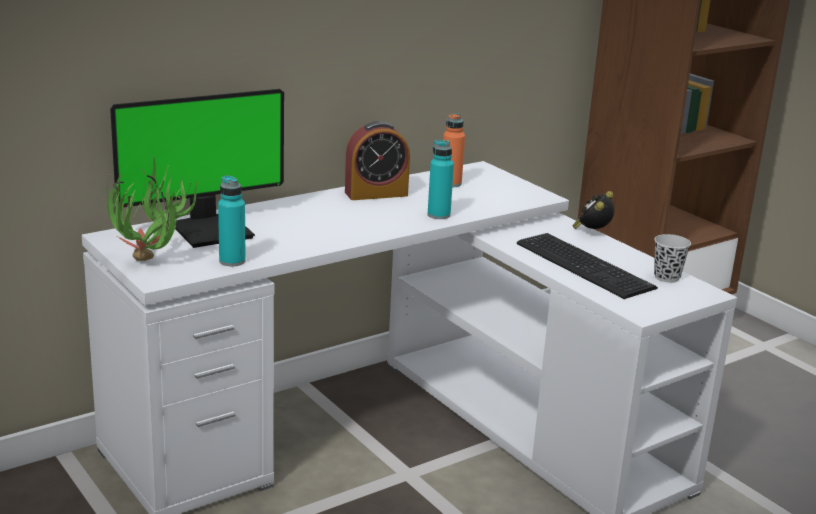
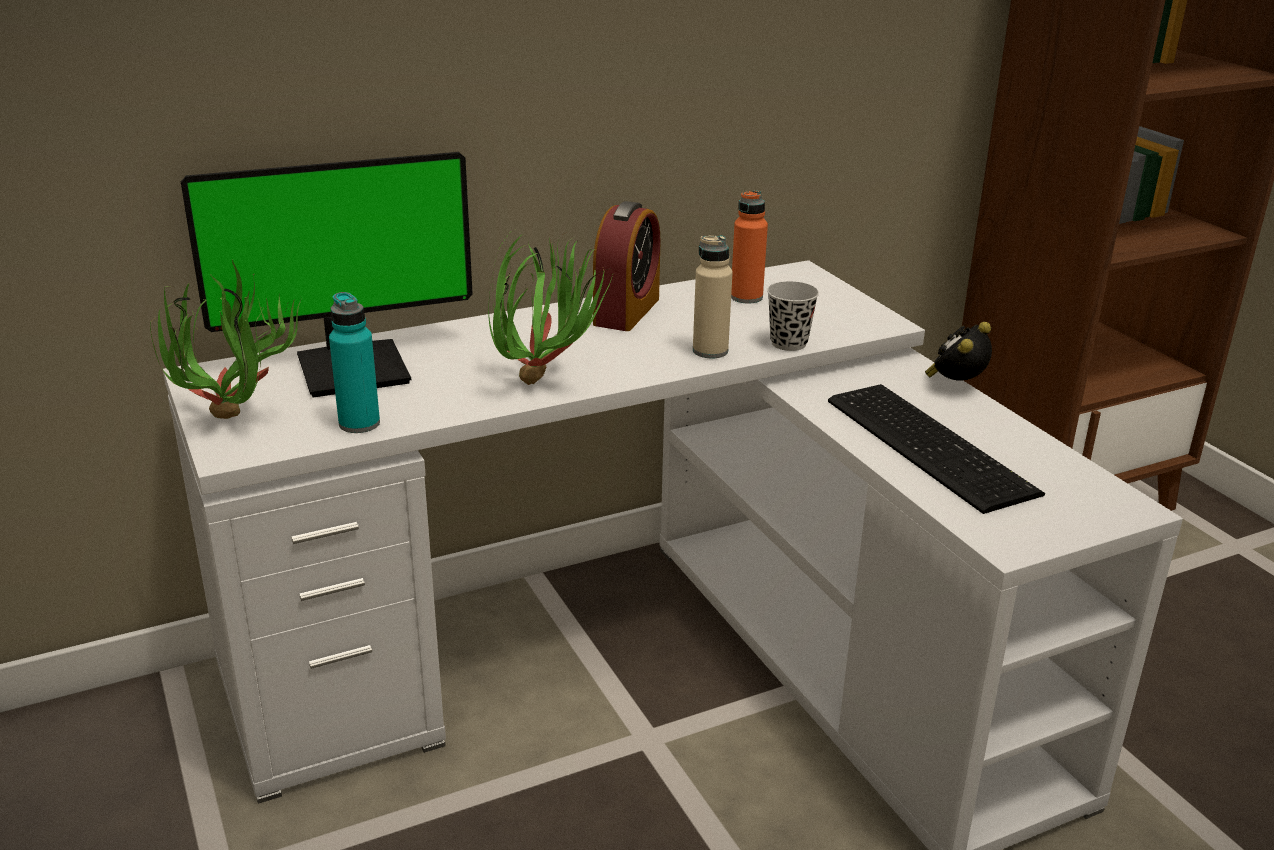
camera: 10 degrees right, 5 degrees up
alarm clock [345,121,410,200] -> alarm clock turned 60 degrees counterclockwise [593,201,660,331]
turquoise bottle [428,140,454,219] -> beige bottle [693,235,733,358]
black cup [654,234,691,283] -> black cup moved to [767,281,819,351]
none -> potted plant [488,234,614,385]

